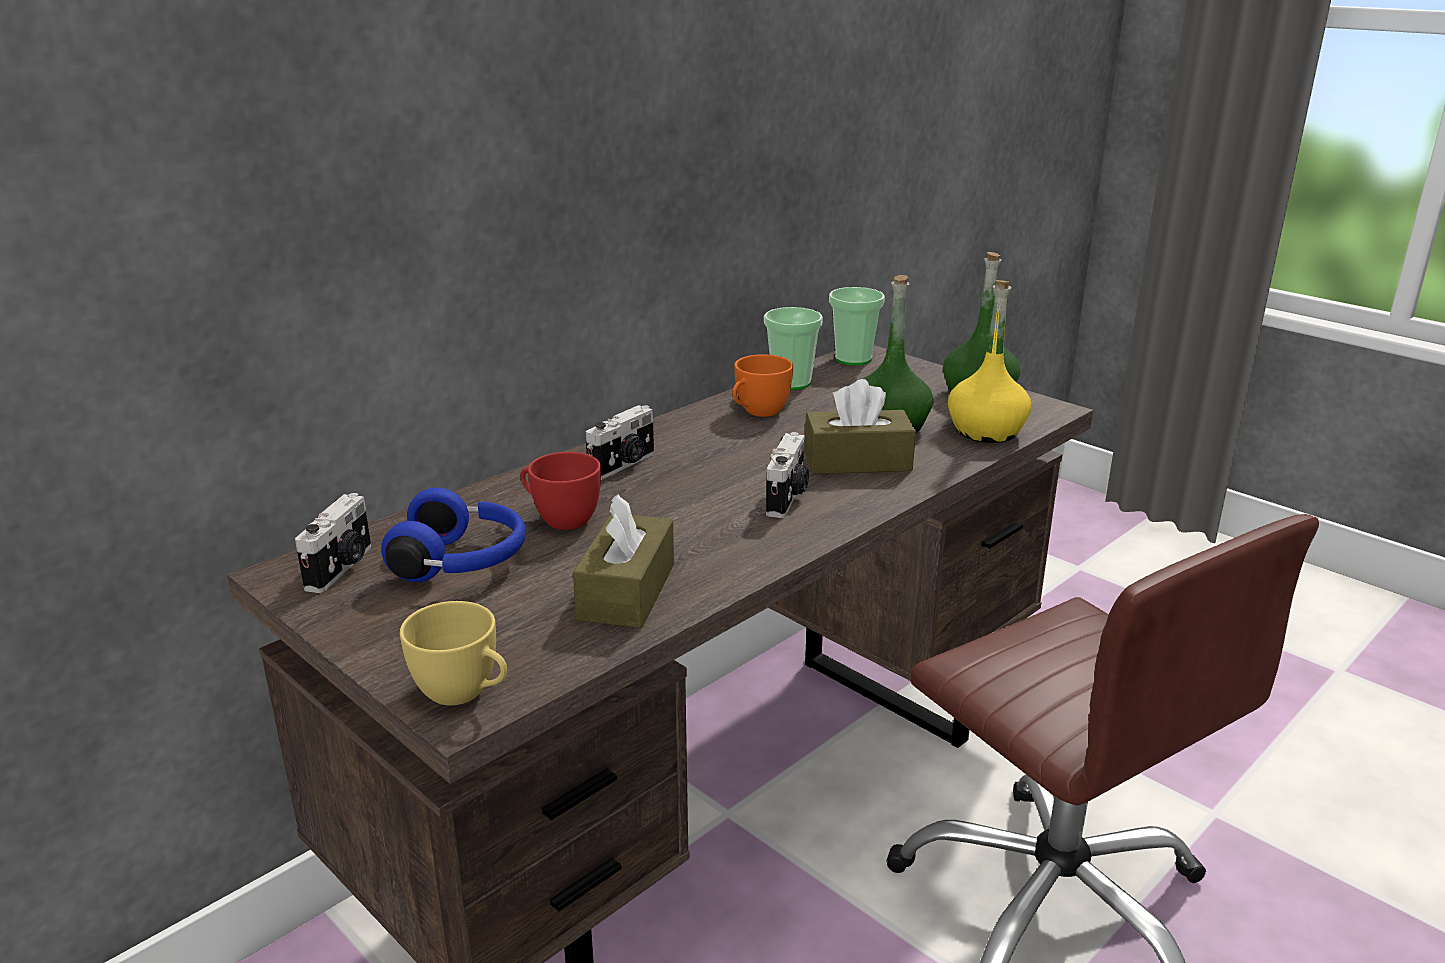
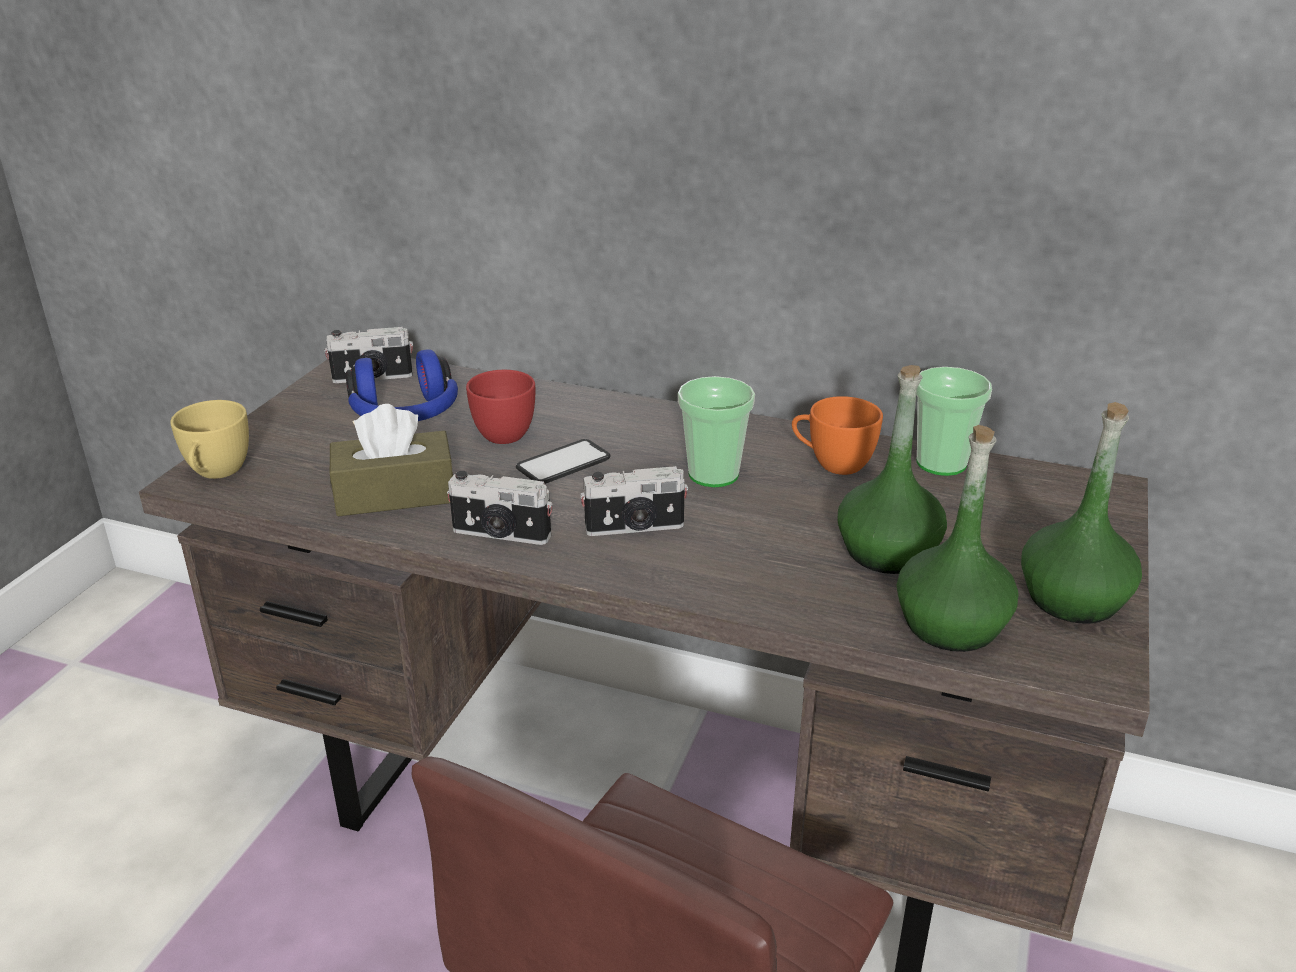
camera: 65 degrees right, 5 degrees up
camera [586,405,654,480] -> camera moved to [447,471,552,545]
brown tissue box [805,379,916,474] -> none
cup [829,287,885,365] -> cup moved to [678,376,755,487]
yellow bottle [948,280,1031,443] -> green bottle [897,425,1018,652]
none -> phone [516,439,610,484]

